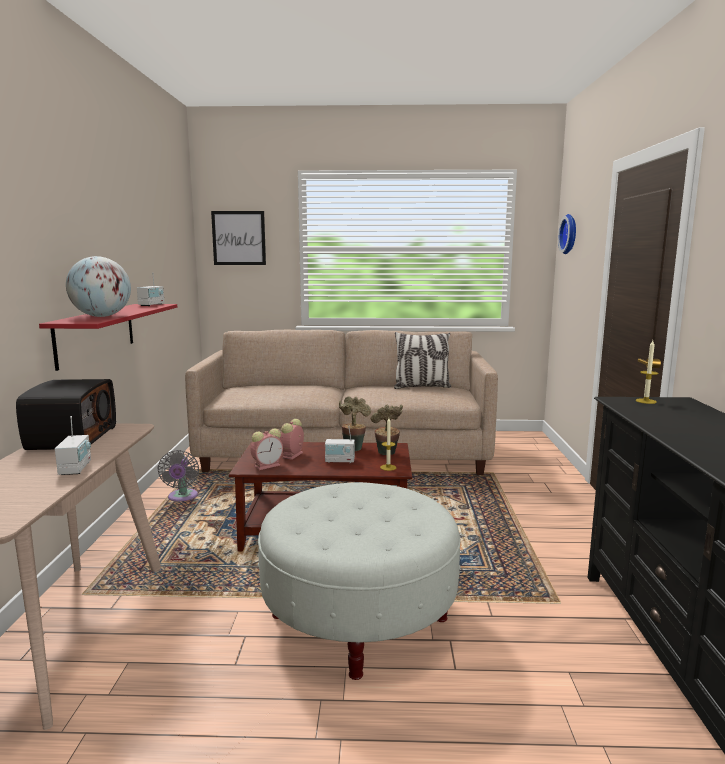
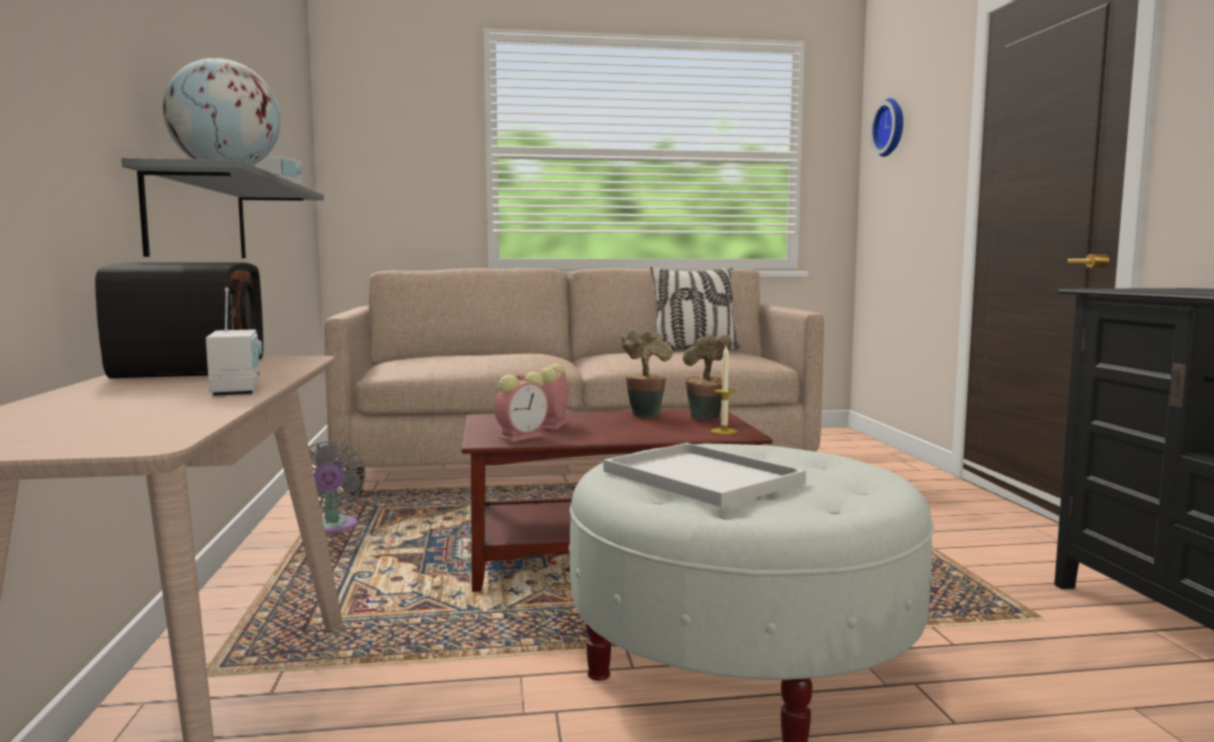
camera: 10 degrees left, 5 degrees down
red shelf [39,304,177,371] -> grey shelf [121,158,324,258]
picture [211,211,266,265] -> none
radio [325,426,355,463] -> none
candle [635,340,658,404] -> none
none -> white tray [603,443,806,507]

